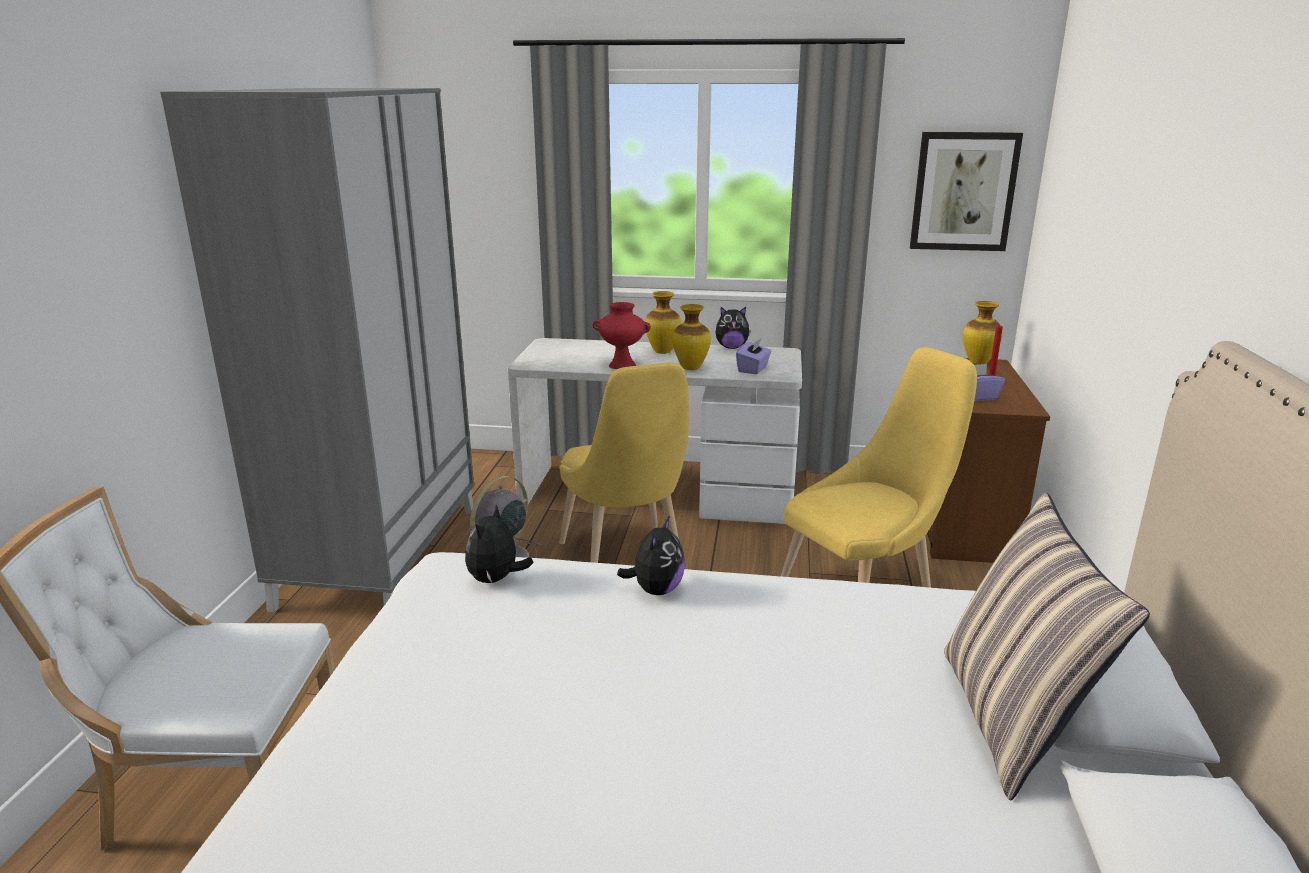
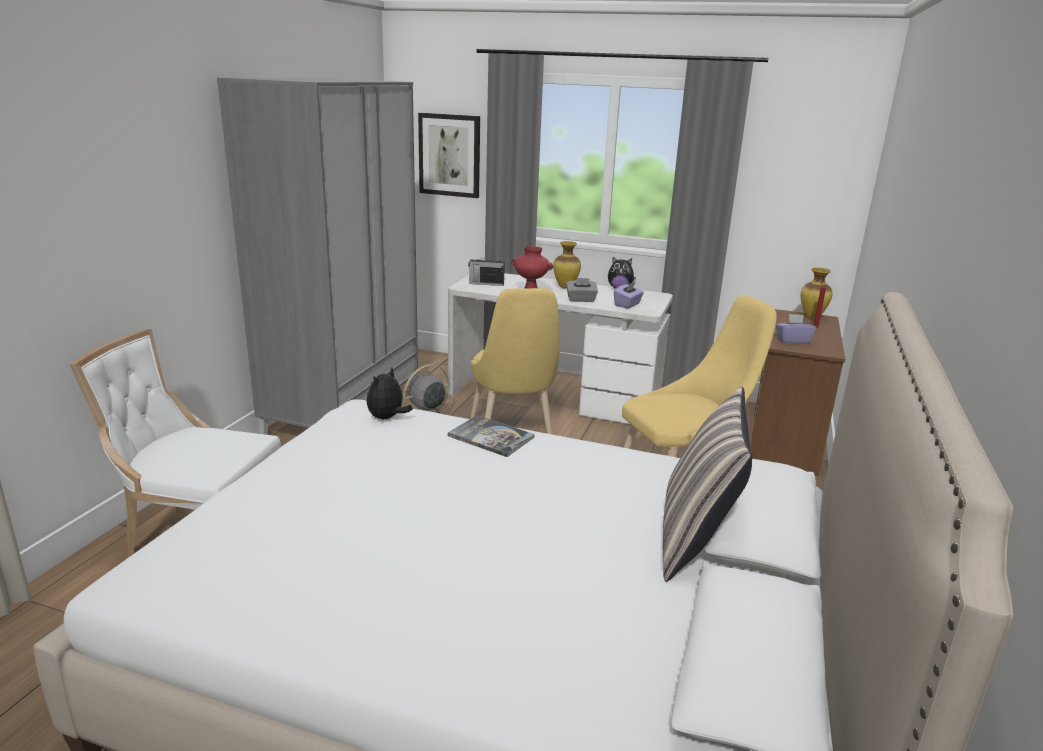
camera: 10 degrees right, 0 degrees up
plush toy [617,516,685,595] -> book [448,415,535,457]
vase [672,304,711,370] -> grey tissue box [566,278,598,302]
picture [910,132,1023,251] -> picture moved to [418,113,480,198]
none -> radio [468,255,505,286]

